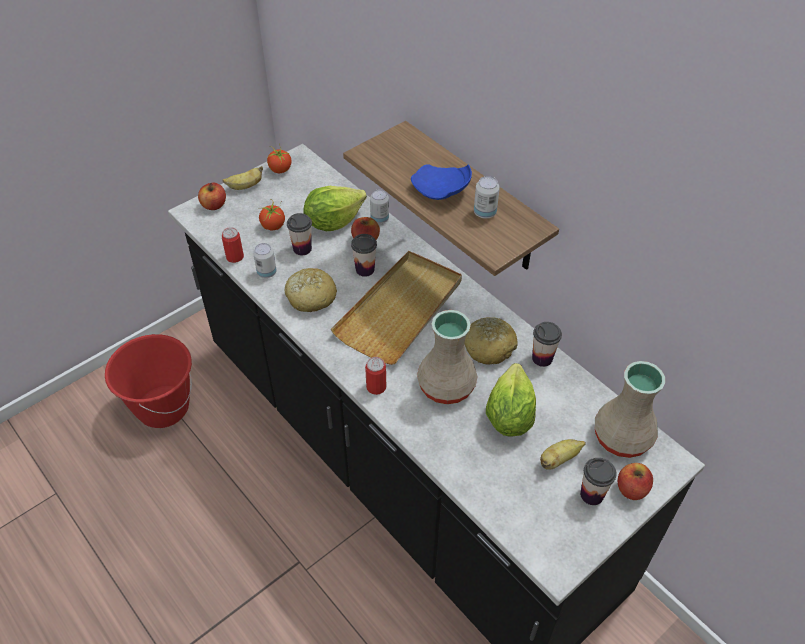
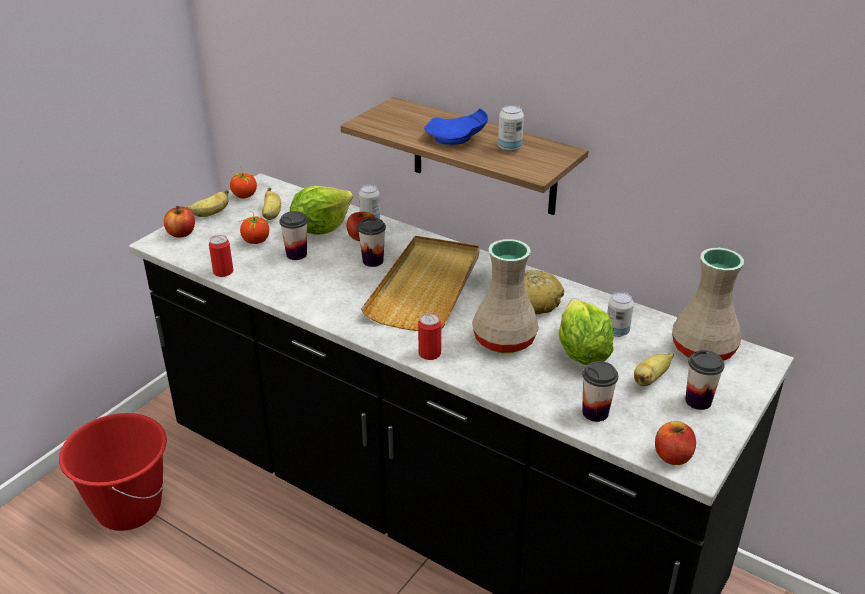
camera: 15 degrees left, 15 degrees down
can [253,243,277,278] -> can moved to [607,292,634,337]
bread [285,268,337,312] -> none
cup [532,322,562,367] -> cup moved to [582,361,618,422]
apple [618,463,653,500] -> apple moved to [655,421,696,465]
none -> banana [262,187,281,220]

